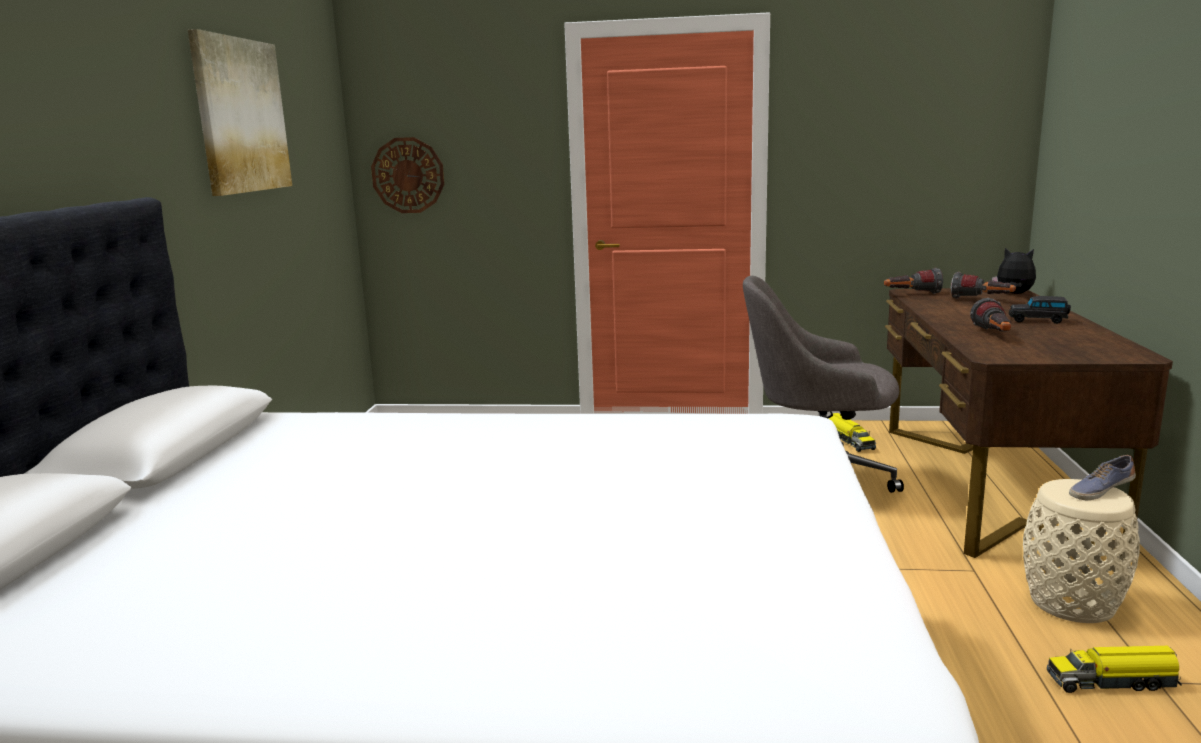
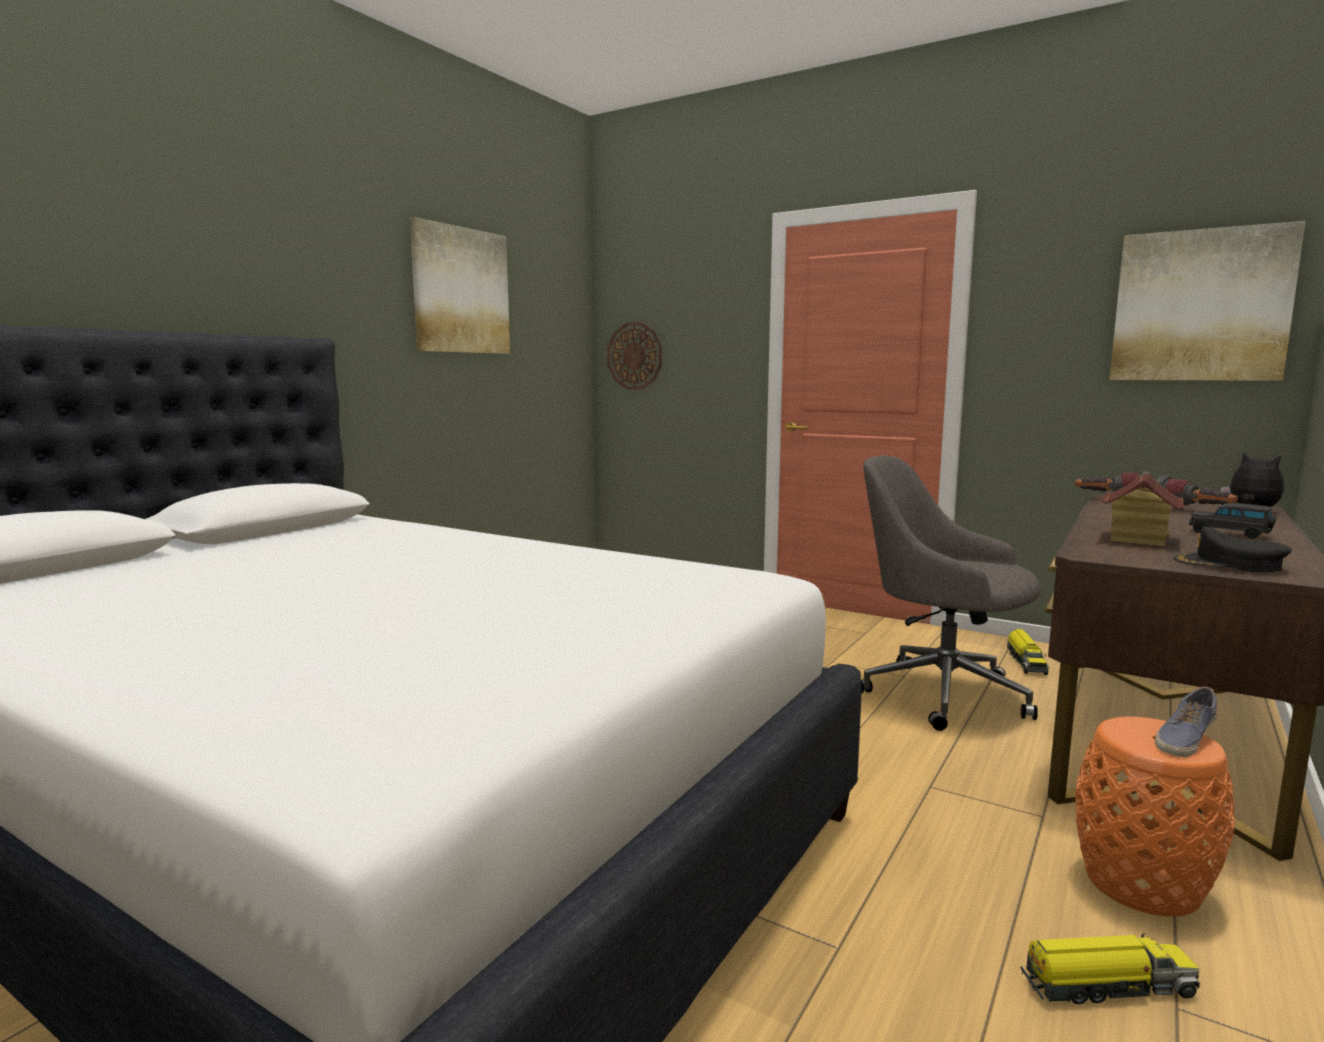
camera: 25 degrees right, 5 degrees down
flashlight [970,298,1011,332] -> toy house [1100,473,1183,546]
beige stool [1023,479,1140,623] -> orange stool [1075,716,1234,917]
toy truck [1047,646,1182,693] -> toy truck turned 150 degrees clockwise [1021,934,1200,1004]
shoe [1069,455,1136,500] -> shoe turned 45 degrees counterclockwise [1155,686,1217,757]
none -> picture [1109,221,1306,381]
none -> black cap [1173,526,1292,572]

